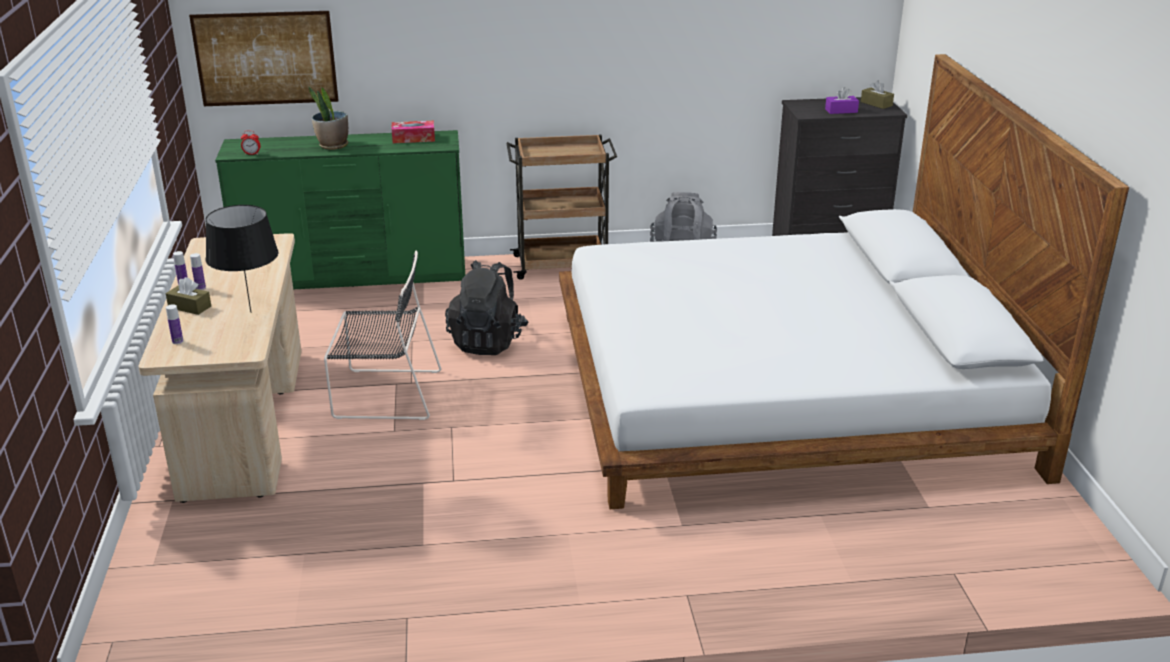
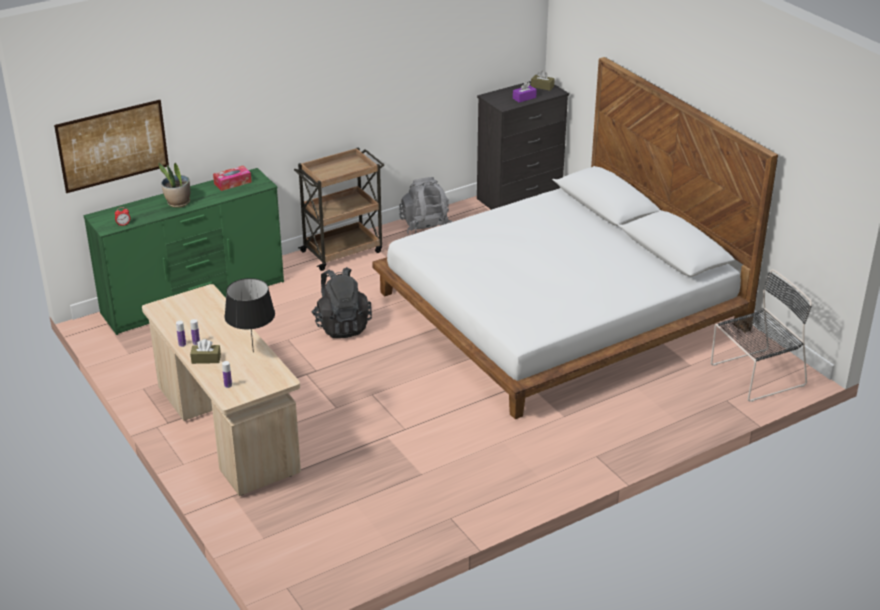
camera: 25 degrees left, 5 degrees up
black chair [324,251,441,420] -> black chair moved to [711,269,812,402]

